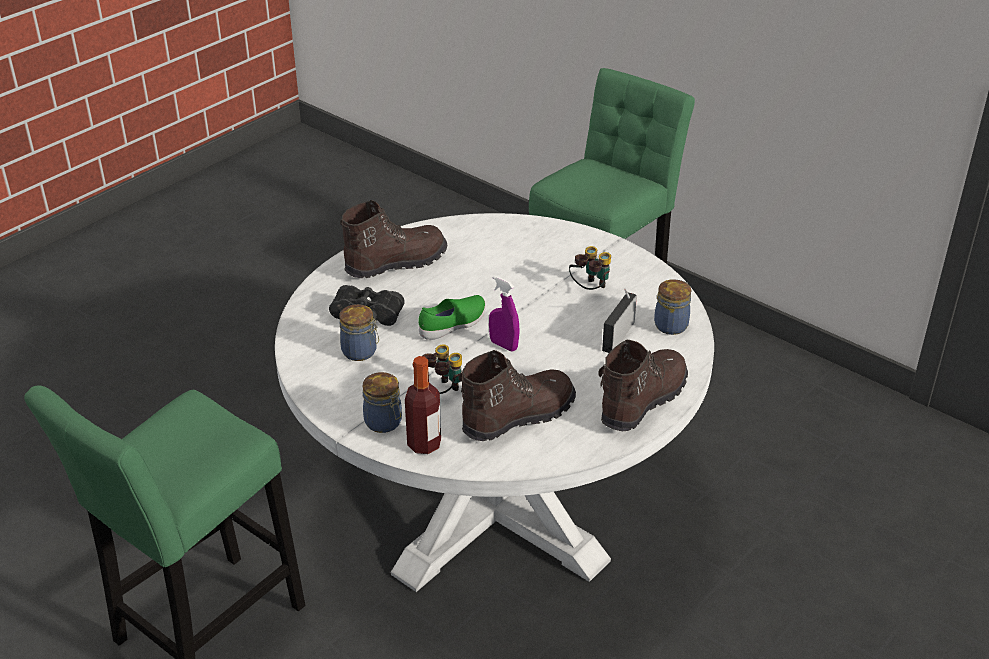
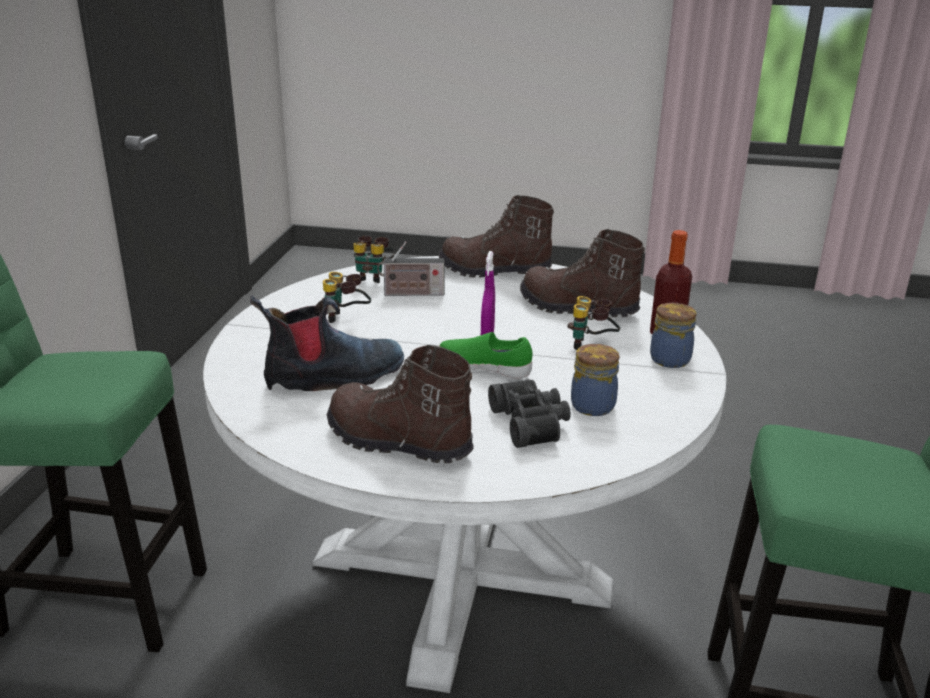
camera: 120 degrees left, 10 degrees down
jar [654,279,691,335] -> binoculars [353,236,394,283]
none -> boot [250,296,404,391]

